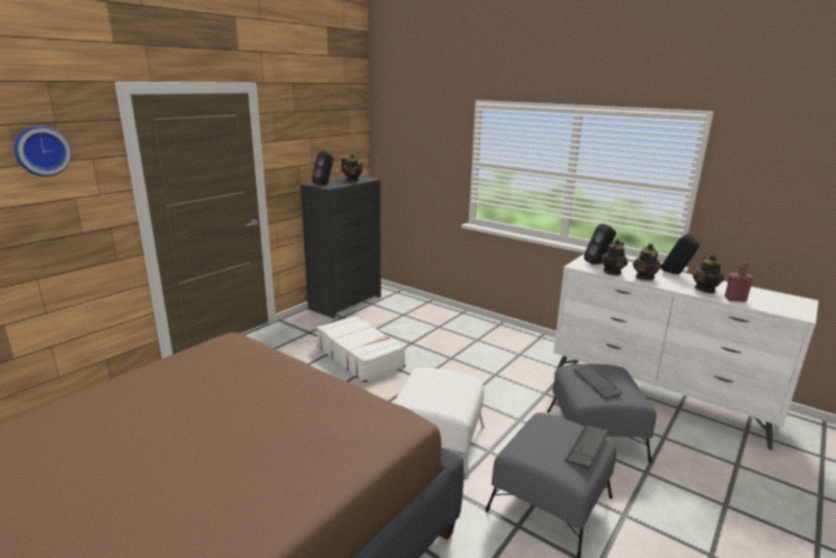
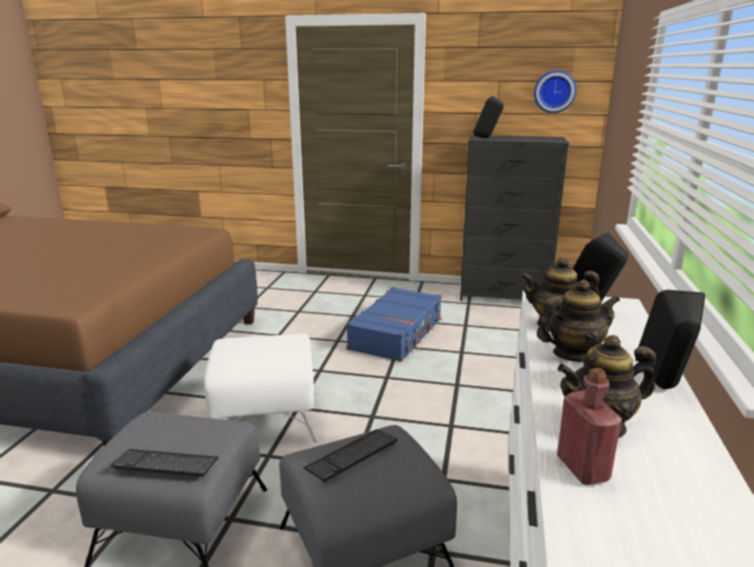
camera: 65 degrees right, 0 degrees up
wall clock [14,126,71,177] -> wall clock moved to [534,70,576,113]
white suitcase [316,315,406,383] -> blue suitcase [346,287,442,362]
teapot [341,154,364,181] -> none

